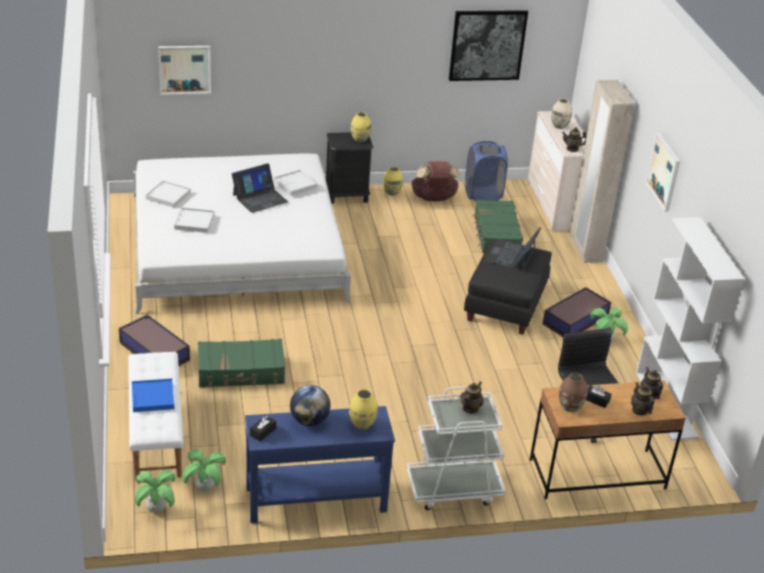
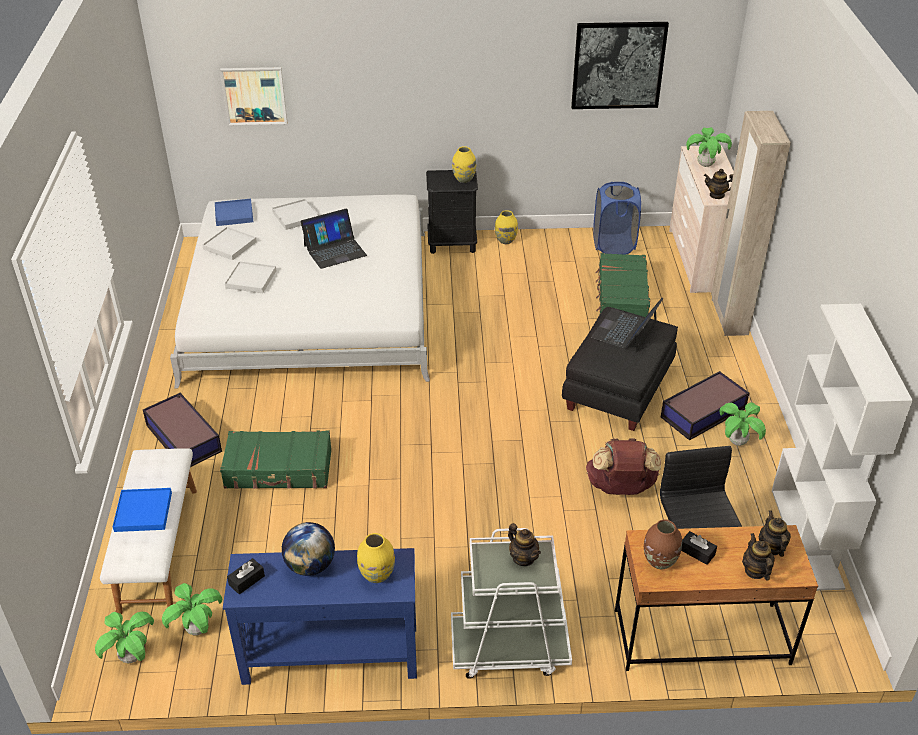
camera: 10 degrees right, 5 degrees up
white tray [274,170,317,196] -> white tray moved to [272,199,319,230]
brown backpack [411,161,460,201] -> brown backpack moved to [586,438,661,495]
teapot [460,382,484,413] -> teapot turned 105 degrees clockwise [508,523,541,566]
beige vase [551,98,572,129] -> potted plant [686,127,732,167]
picture [645,133,680,212] -> none
none -> blue tray [215,198,253,226]

